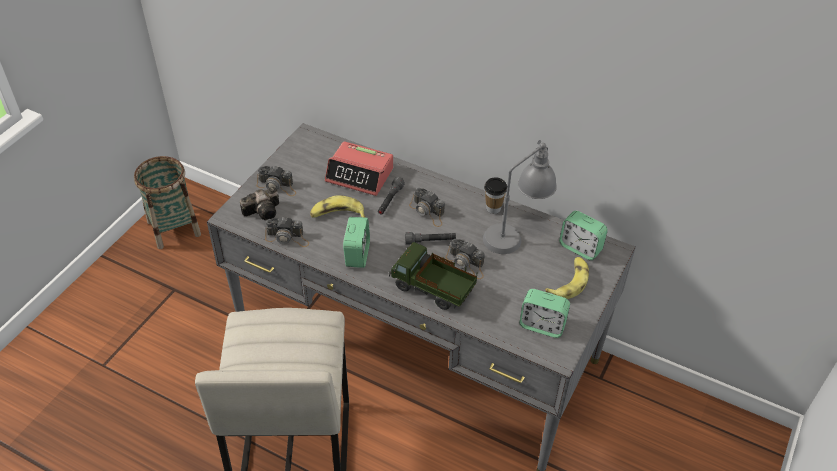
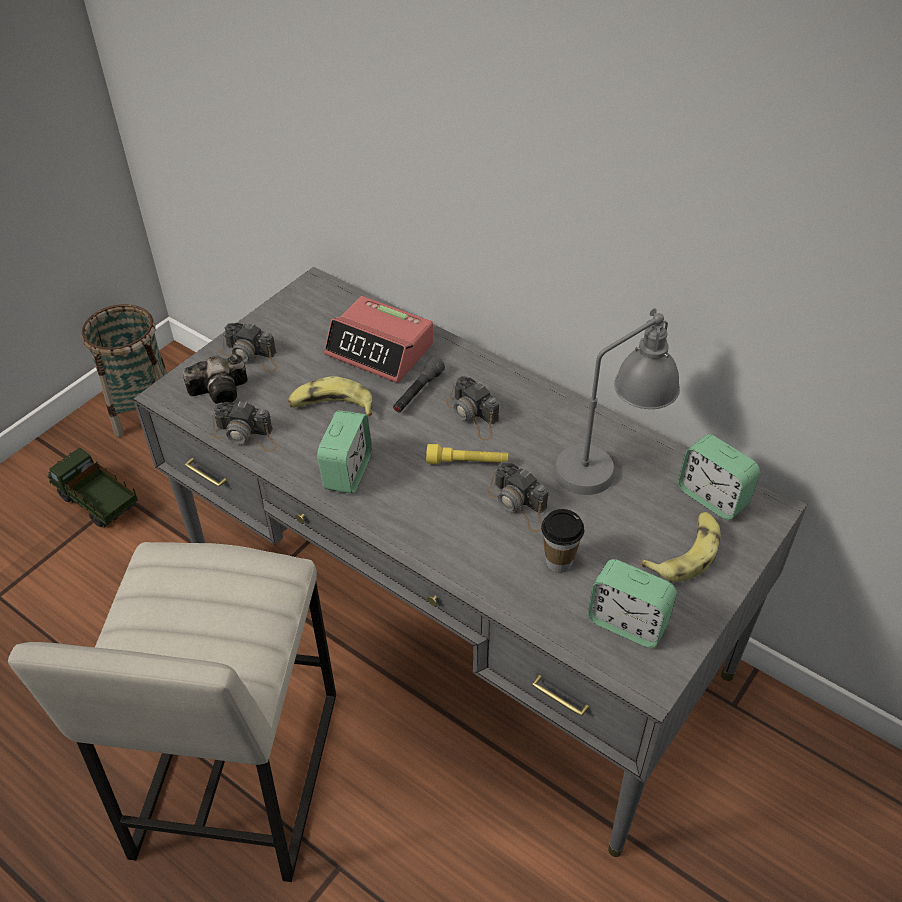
camera: 10 degrees right, 0 degrees up
toy truck [389,242,477,310] -> toy truck moved to [48,448,138,527]
grey flashlight [405,232,456,245] -> yellow flashlight [426,444,509,464]
cup [484,177,507,214] -> cup moved to [541,509,584,573]

